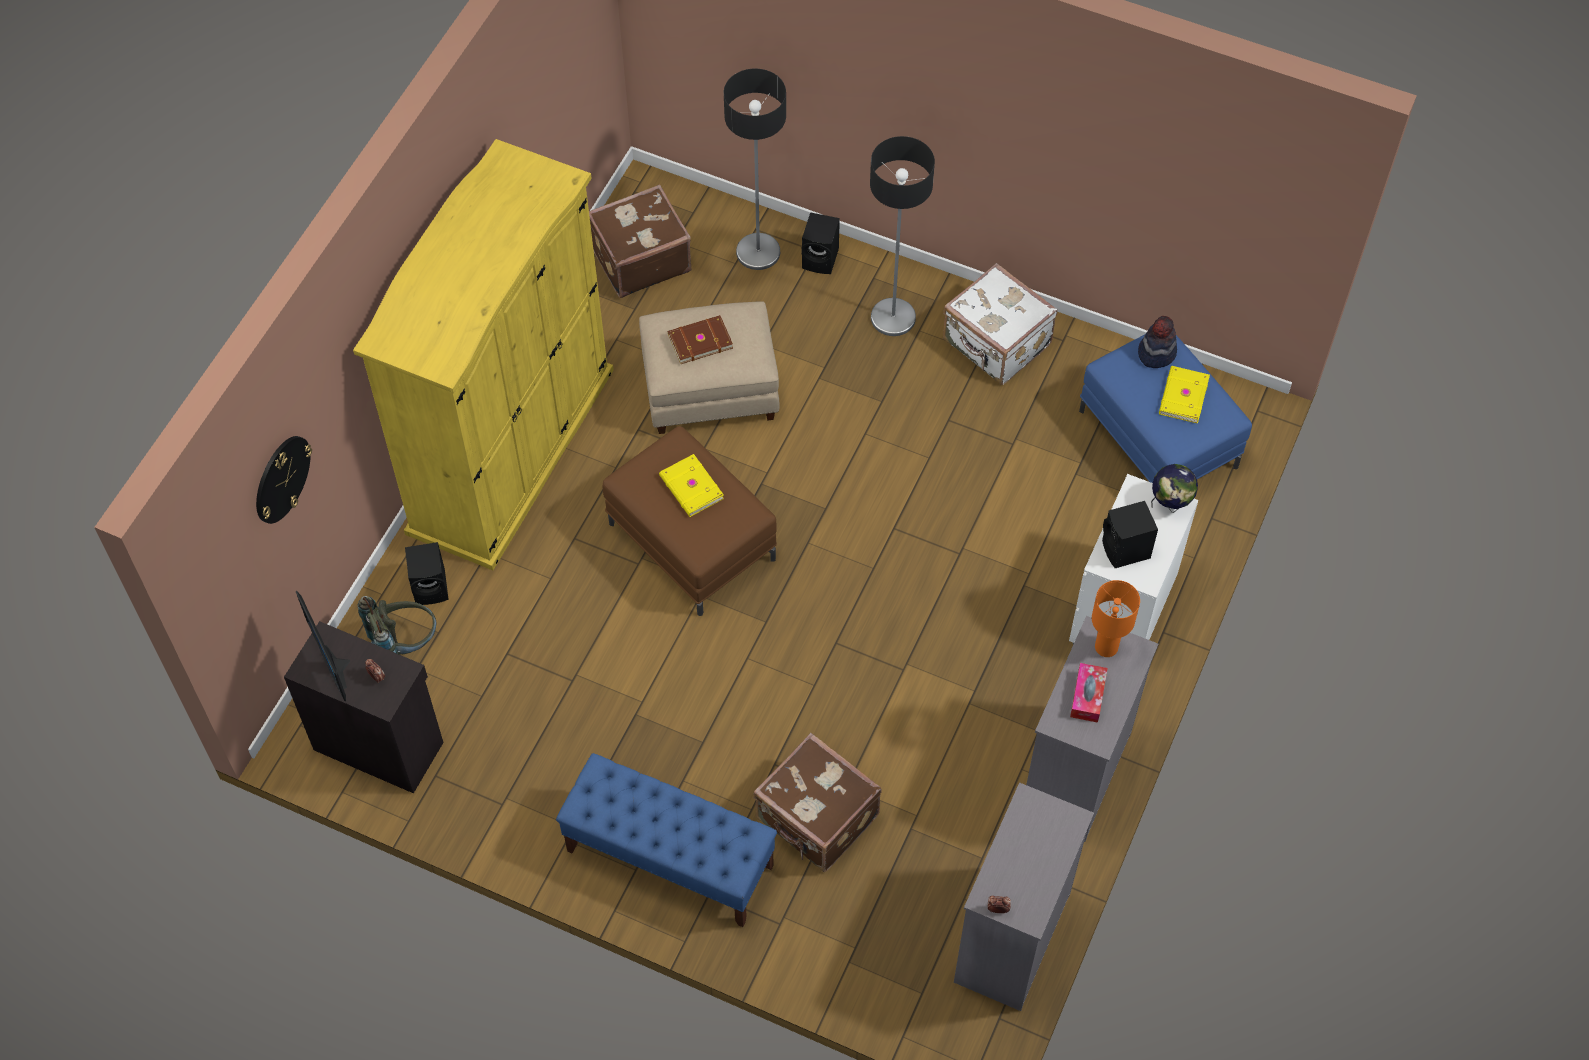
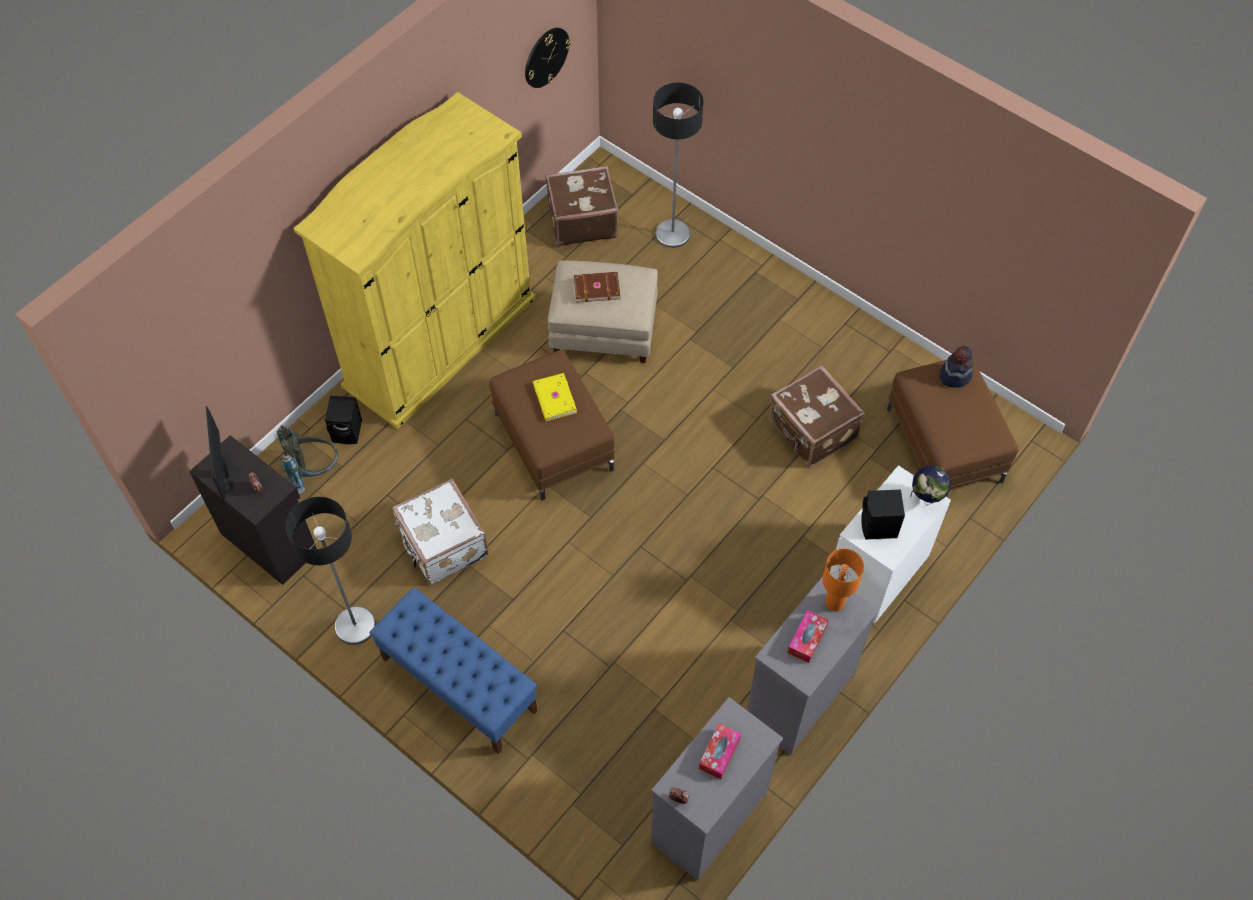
camera: 15 degrees right, 0 degrees up
wall clock [256,436,312,524] -> wall clock moved to [525,28,571,88]
brown suitcase [753,733,882,872] -> brown suitcase moved to [768,365,864,467]
black speaker [801,212,840,274] -> none
floor lamp [870,136,935,336] -> floor lamp moved to [286,497,376,645]
white suitcase [943,263,1057,385] -> white suitcase moved to [392,479,489,585]
blue ottoman [1079,334,1252,483] -> brown ottoman [887,360,1018,488]
yellow book [1159,366,1210,424] -> none
none -> tissue box [699,723,741,779]

